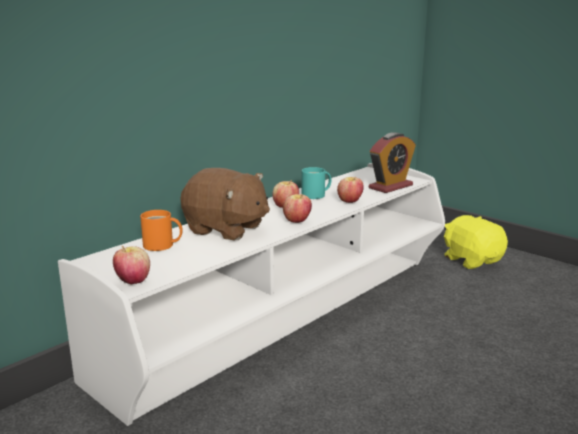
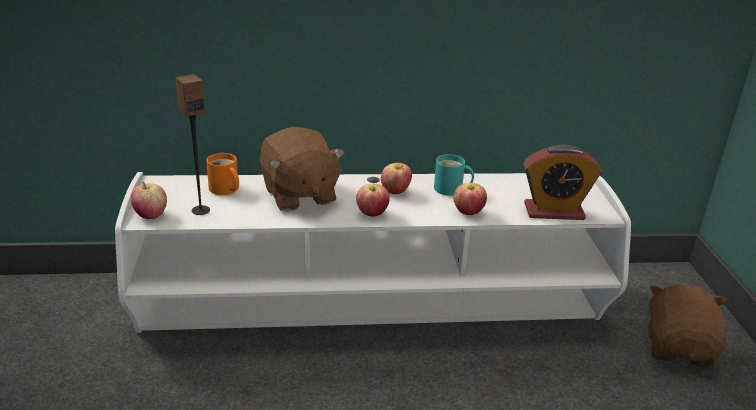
camera: 40 degrees right, 10 degrees up
yellow plush toy [444,215,508,269] -> brown plush toy [648,284,727,368]
none -> speaker [175,74,210,215]

